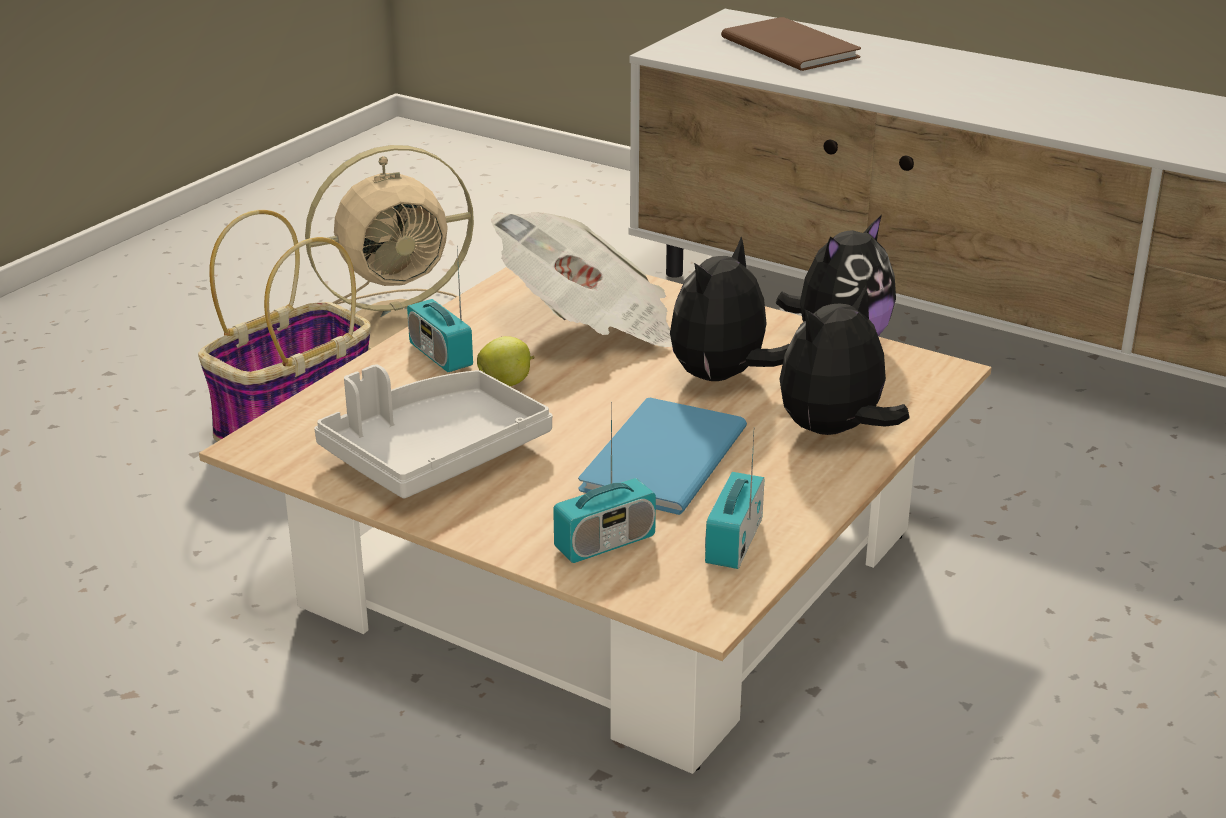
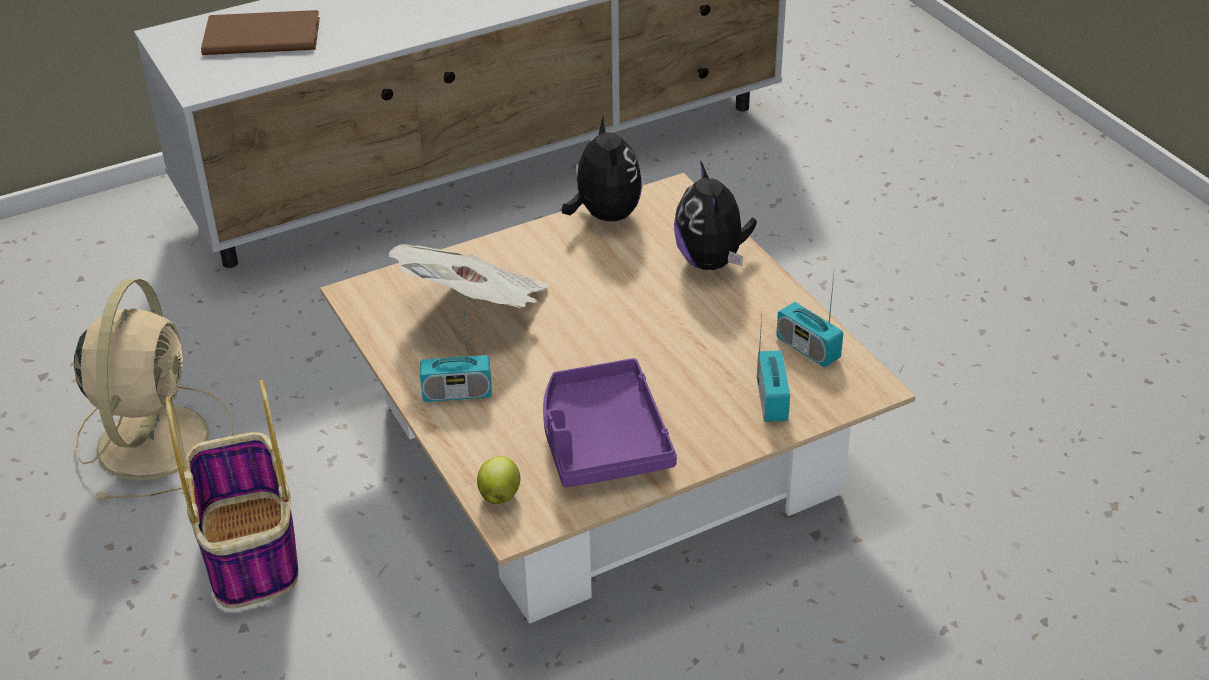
camera: 60 degrees left, 10 degrees up
grey tray [314,365,552,498] -> purple tray [543,358,677,487]
apple [477,336,535,386] -> apple moved to [477,456,520,504]
blue book [578,398,747,515] -> none
plush toy [670,237,789,381] -> none

